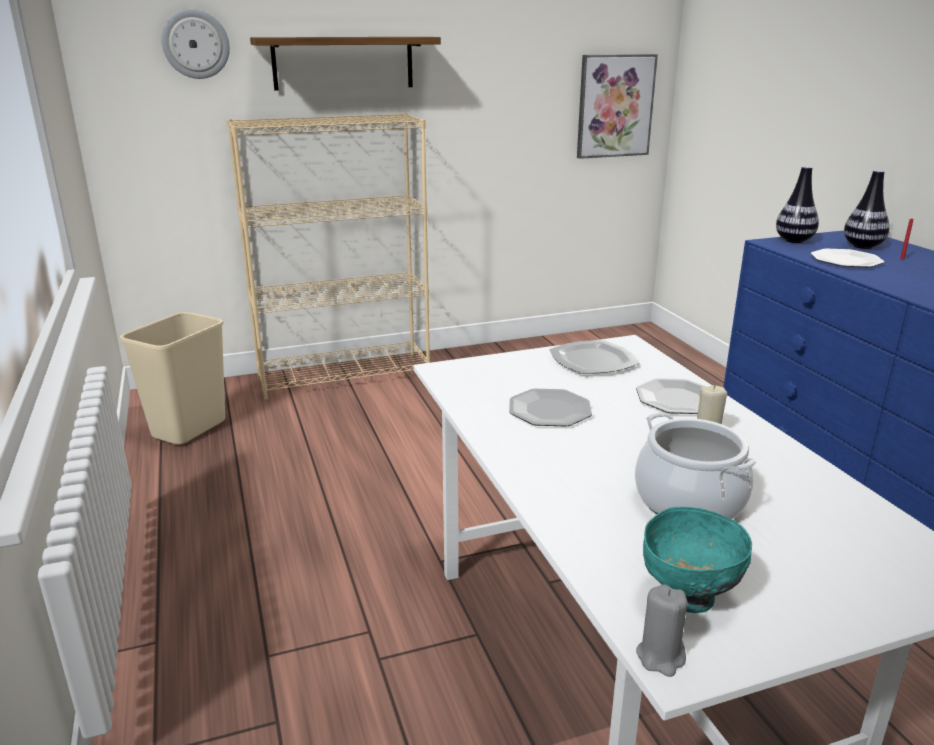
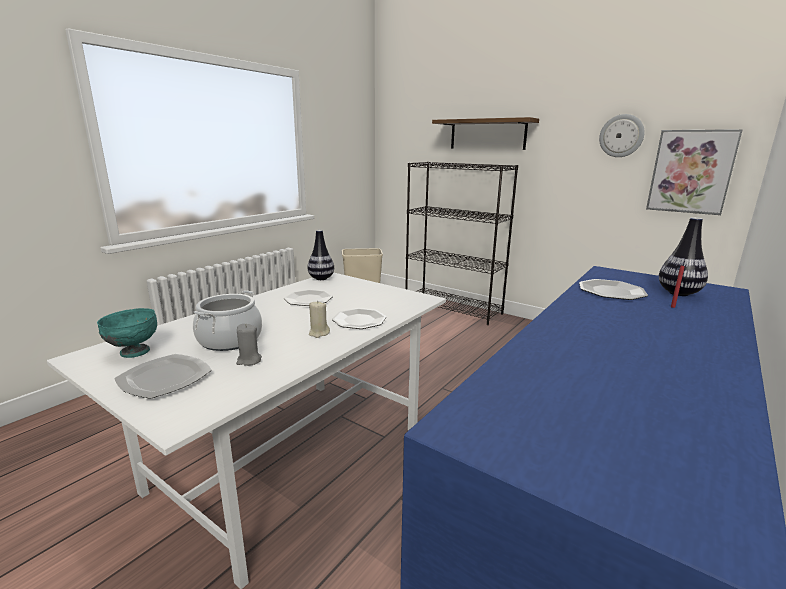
camera: 55 degrees right, 5 degrees down
wall clock [161,9,230,79] -> wall clock moved to [599,114,645,157]
beige bookcase [227,113,430,400] -> black bookcase [405,162,518,325]
plate [549,340,640,374] -> plate moved to [114,354,212,399]
grey candle [636,585,687,677] -> grey candle moved to [236,324,262,366]
vase [776,166,819,243] -> vase moved to [308,230,334,280]

